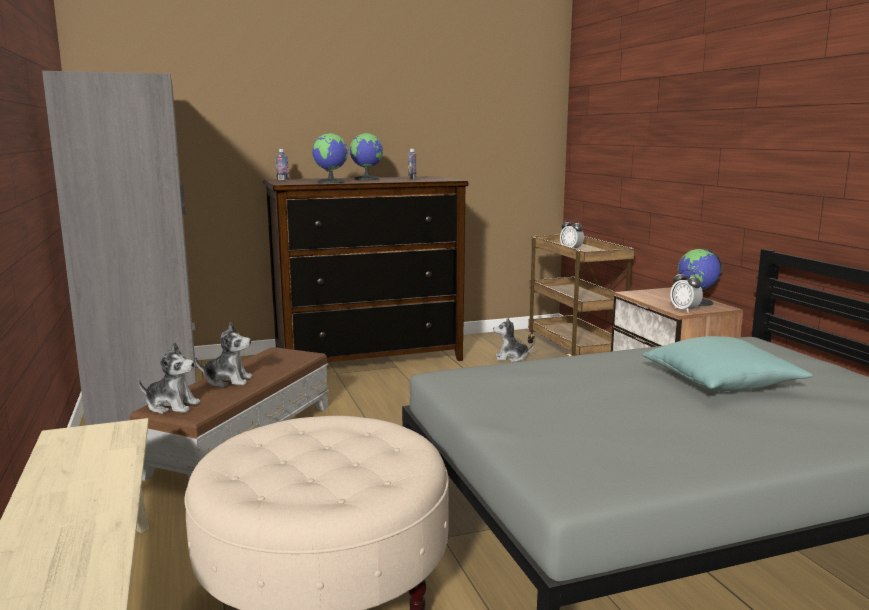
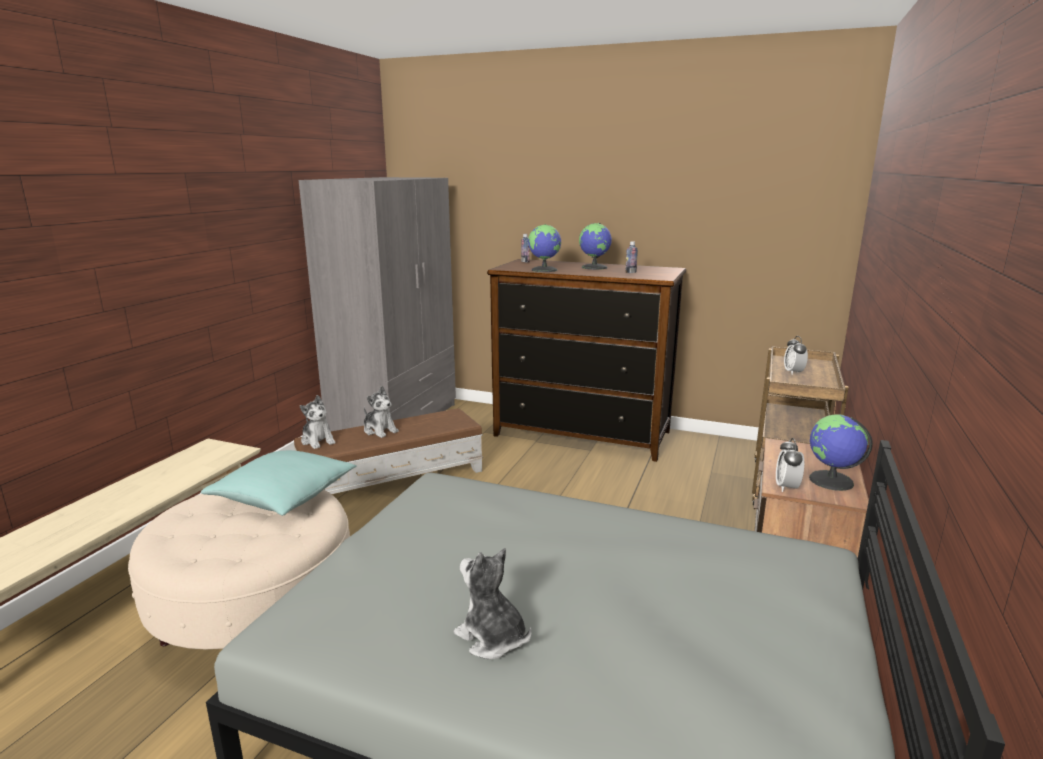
camera: 40 degrees right, 5 degrees up
plush toy [493,317,534,362] -> plush toy moved to [454,548,532,659]
turquoise pillow [643,336,813,391] -> turquoise pillow moved to [201,450,357,516]

